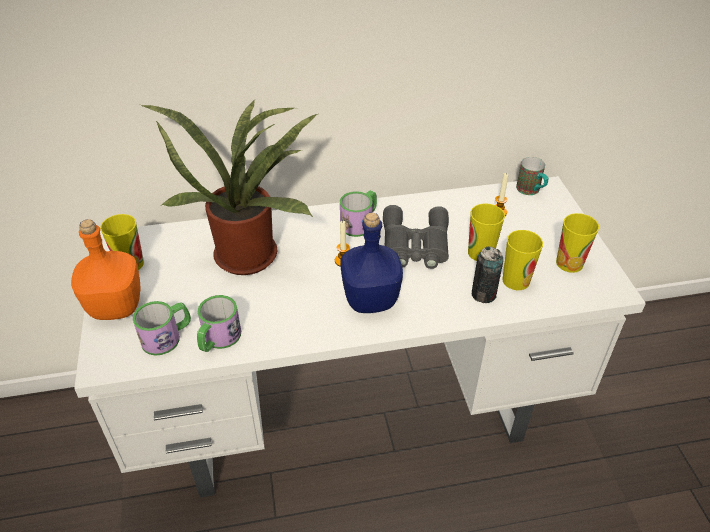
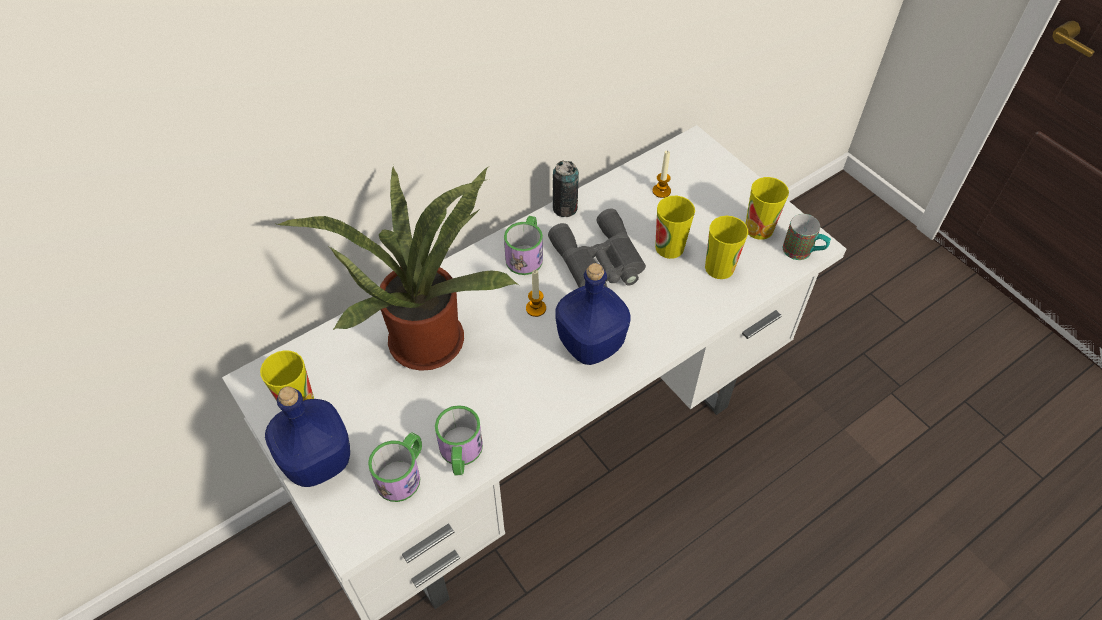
camera: 25 degrees left, 10 degrees up
orange bottle [71,219,141,320] -> blue bottle [265,386,350,487]
can [472,246,504,303] -> can moved to [553,161,579,217]
mug [516,157,549,195] -> mug moved to [783,214,831,260]

